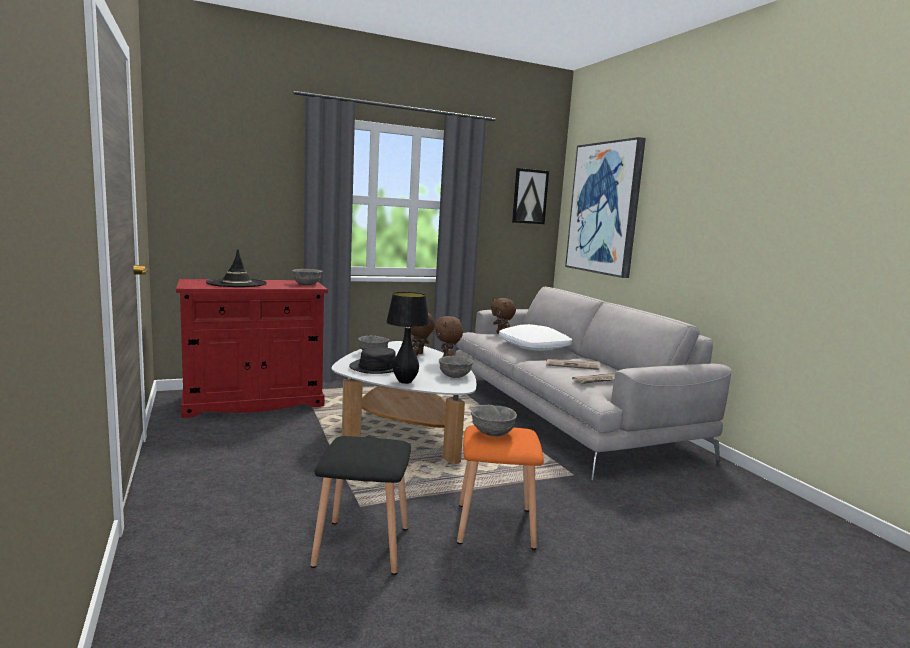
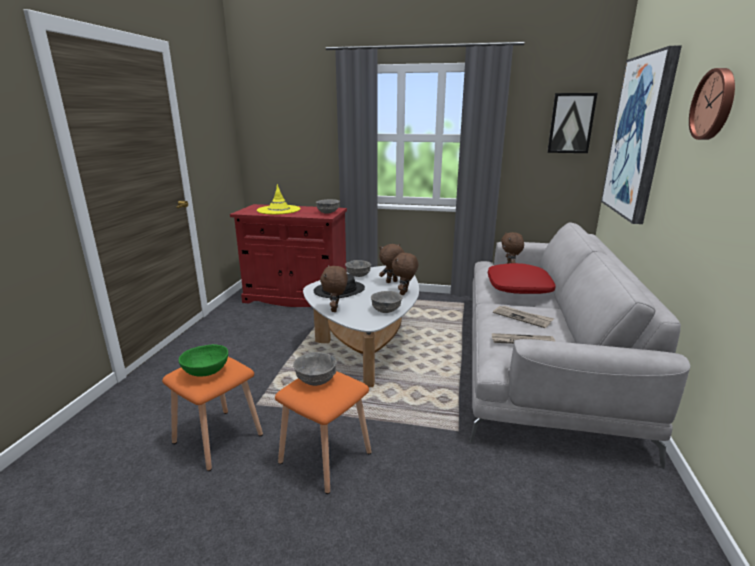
camera: 35 degrees right, 10 degrees up
black hat [206,249,267,287] -> yellow hat [257,184,300,214]
black stool [310,436,411,575] -> orange stool [162,357,263,471]
black table lamp [386,292,430,384] -> brown plush toy [320,265,348,312]
white pillow [499,324,572,351] -> red pillow [488,263,556,294]
none -> green bowl [179,344,228,377]
none -> wall clock [689,68,735,140]

